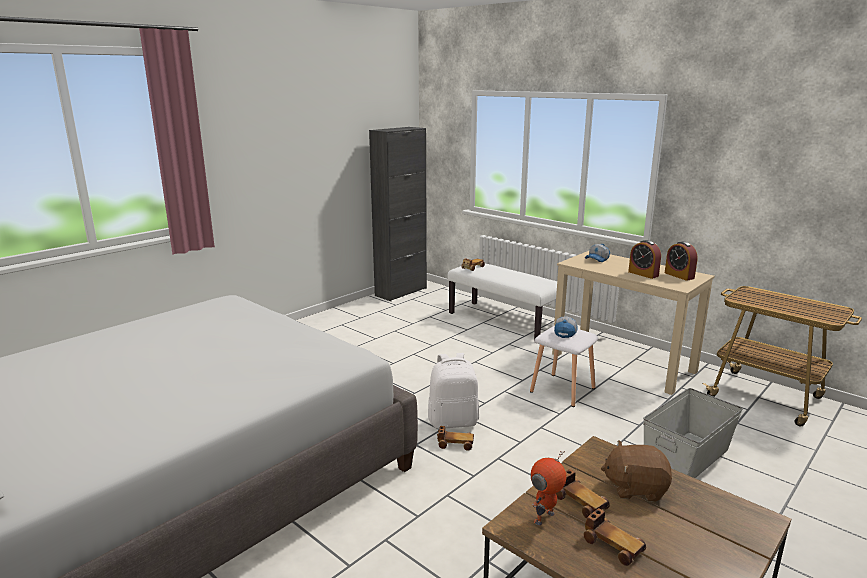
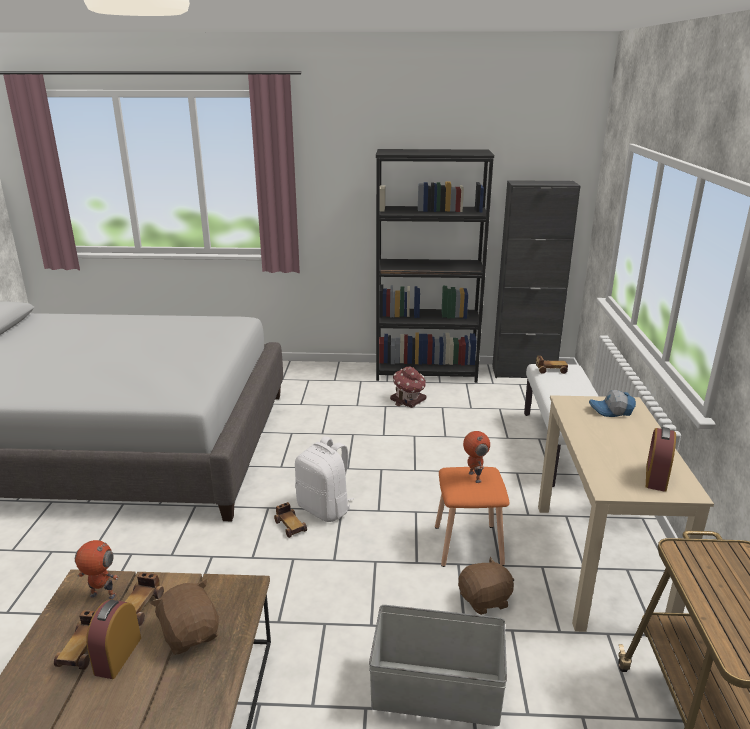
camera: 50 degrees right, 5 degrees up
white stool [530,326,598,407] -> orange stool [435,467,510,567]
cap [554,317,578,338] -> toy robot [463,431,490,483]
alarm clock [628,240,661,279] -> alarm clock moved to [86,600,141,679]
none -> black bookcase [376,149,494,383]
none -> toy house [390,367,426,408]
none -> brown plush toy [458,557,514,615]

